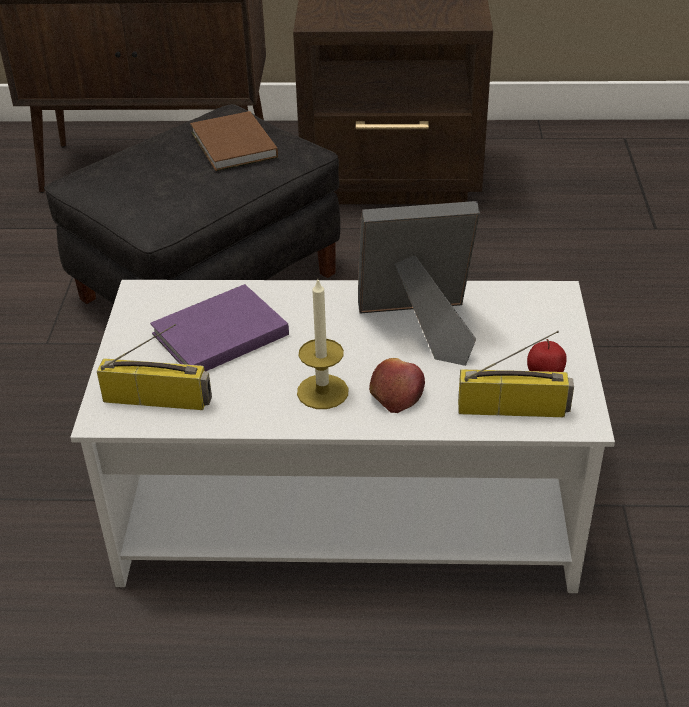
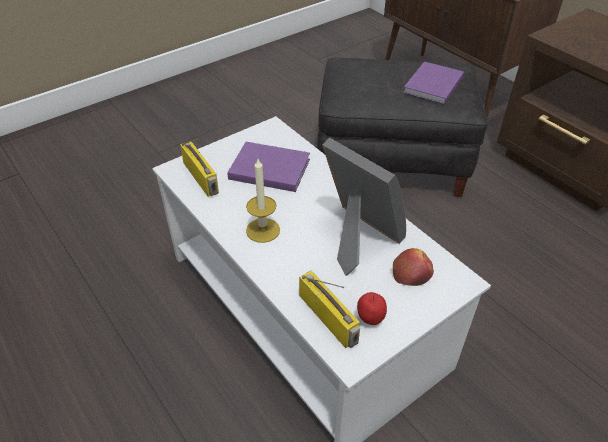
camera: 50 degrees right, 5 degrees up
brown book [190,111,278,171] -> purple book [403,62,464,105]
apple [369,358,425,413] -> apple moved to [393,248,434,286]

